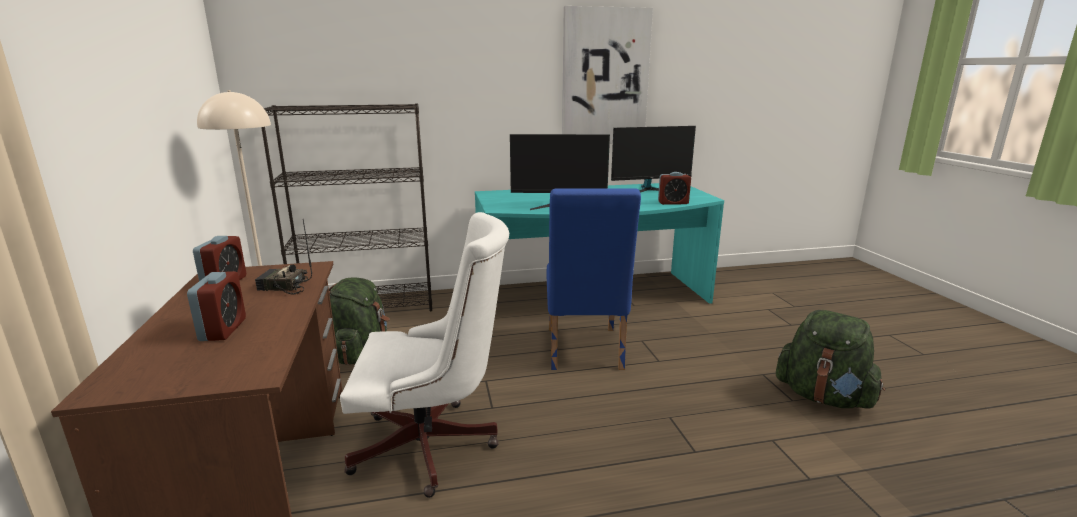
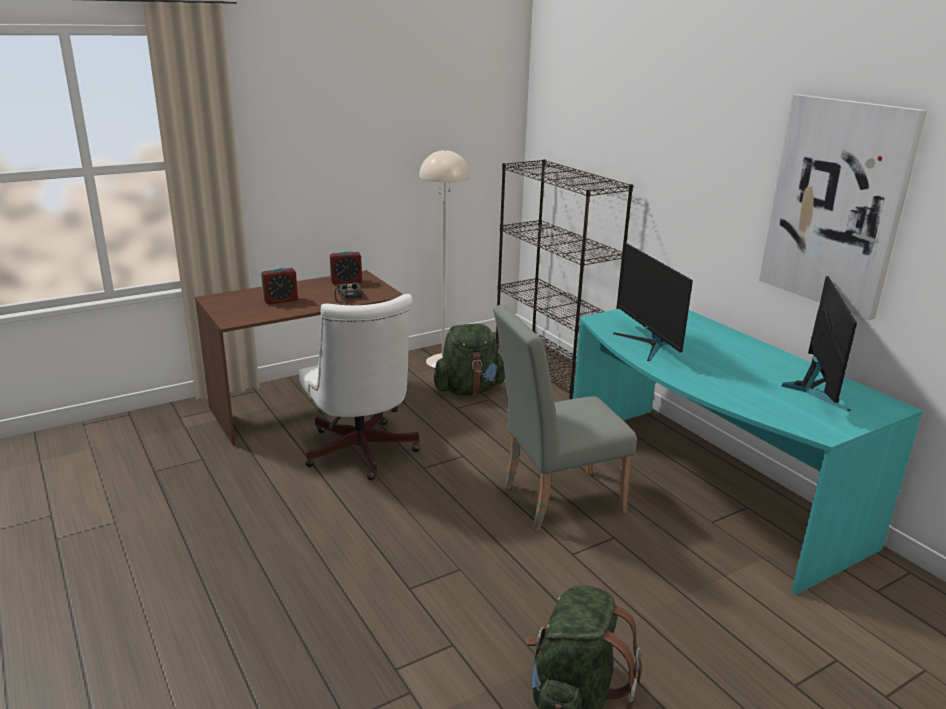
camera: 70 degrees right, 5 degrees up
blue chair [546,189,641,370] -> grey chair [493,305,637,532]
monitor [611,126,696,193] -> monitor turned 135 degrees counterclockwise [782,276,857,411]
alarm clock [658,172,691,205] -> none

